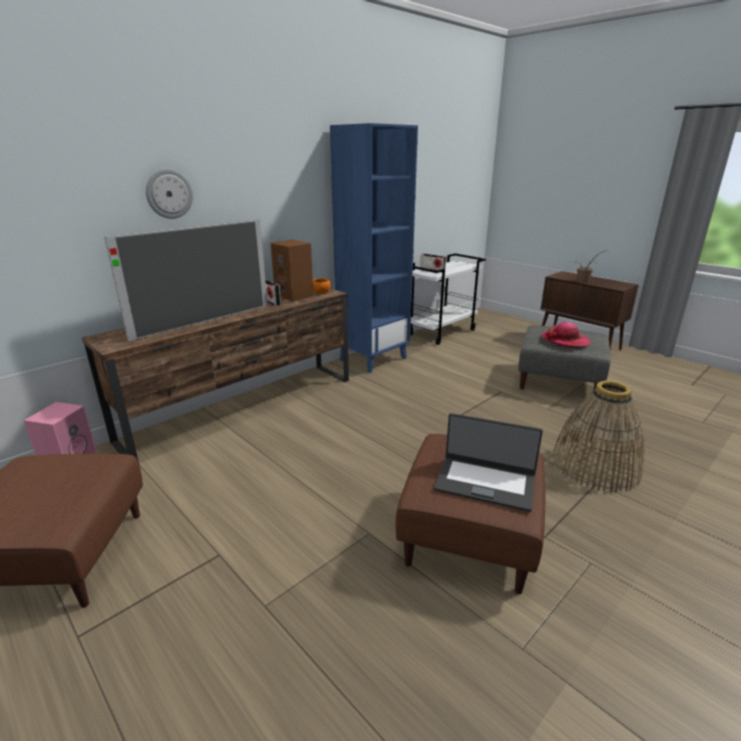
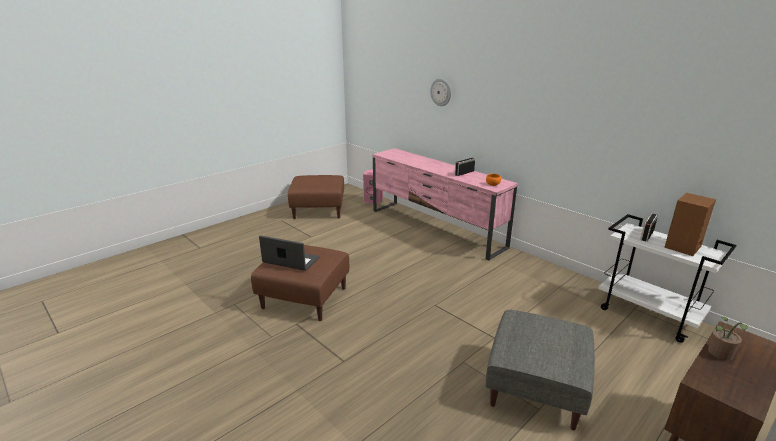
camera: 90 degrees right, 0 degrees up
brown tv stand [82,288,349,466] -> pink tv stand [373,148,518,260]
television [104,219,268,341] -> none
brown speaker [271,240,314,301] -> brown speaker moved to [664,193,716,256]
blue bookcase [330,123,418,373] -> none
laptop [434,413,543,512] -> laptop turned 90 degrees clockwise [259,235,320,271]
hat [542,322,591,348] -> none
basket [552,381,644,493] -> none

